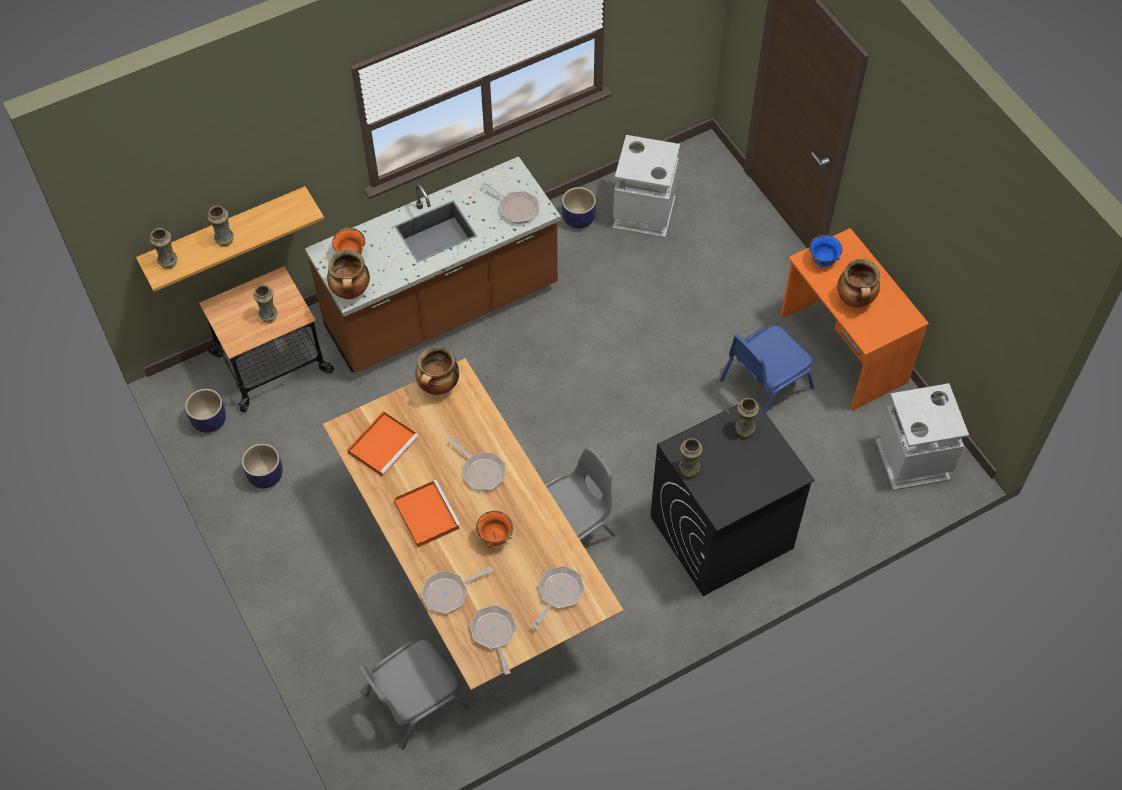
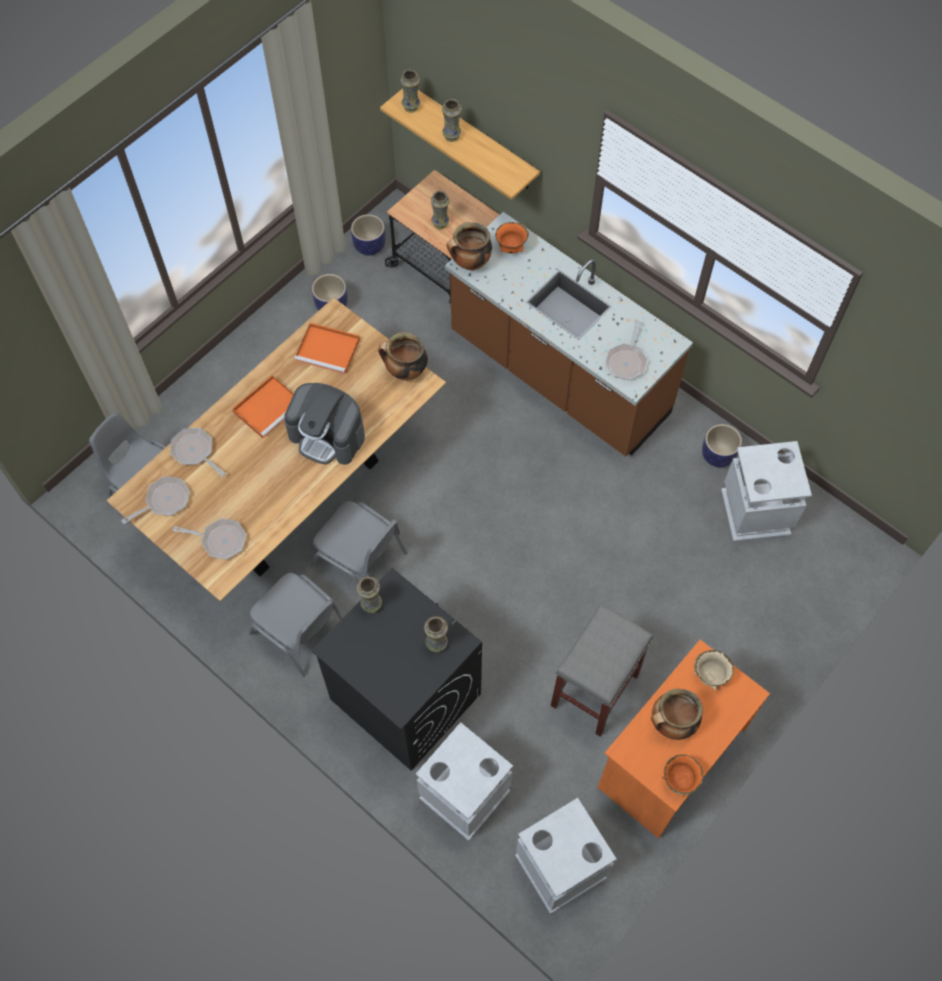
camera: 70 degrees right, 5 degrees up
frying pan [448,437,505,490] -> coffee machine [284,383,365,465]
orange bowl [476,511,514,548] -> orange bowl moved to [662,754,703,797]
blue chair [720,325,814,413] -> grey stool [551,604,653,737]
blue bowl [809,235,843,268] -> beige bowl [694,650,734,690]
none -> grey chair [249,573,343,677]
none -> grey trash can [416,722,513,841]

